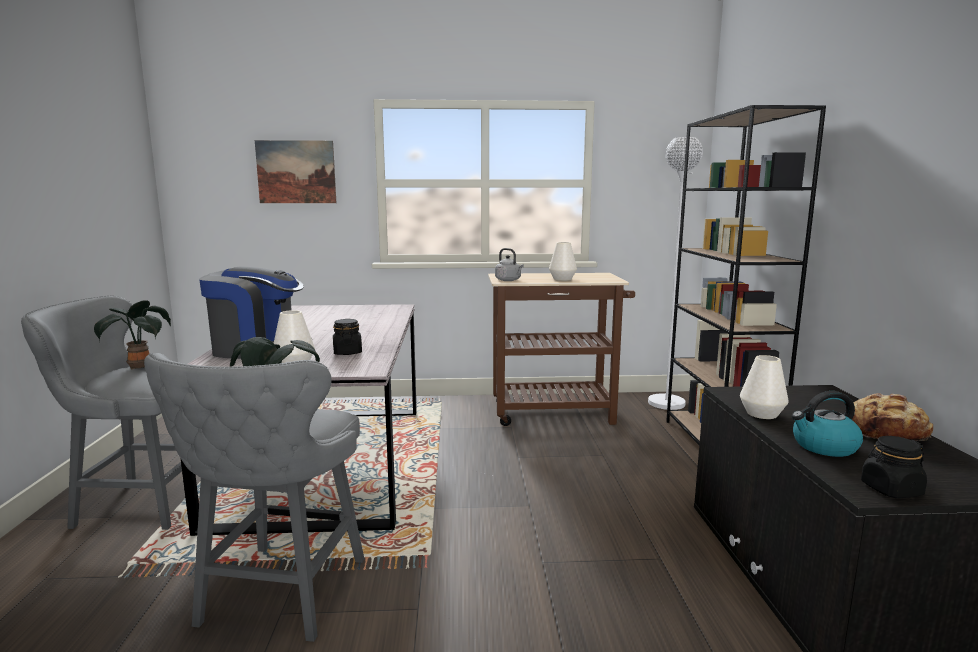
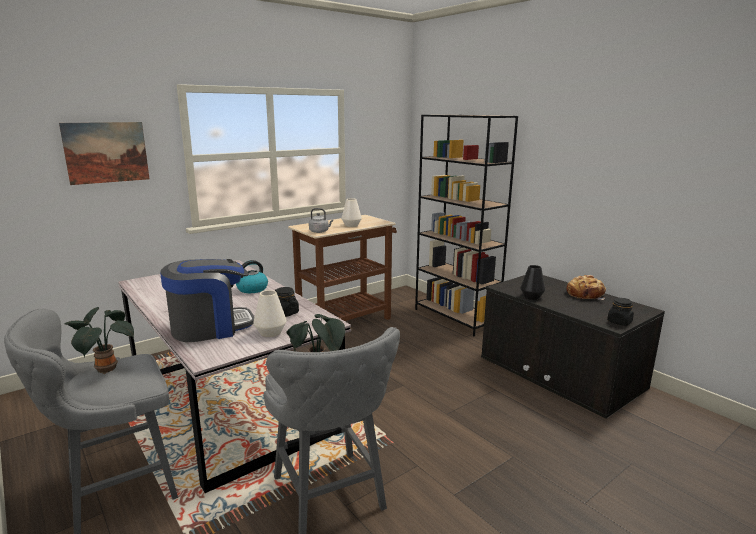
camera: 35 degrees left, 5 degrees up
white floor lamp [648,137,703,410] -> none
white vase [740,355,789,419] -> black vase [520,265,545,300]
kettle [792,391,863,457] -> kettle moved to [236,260,268,293]

